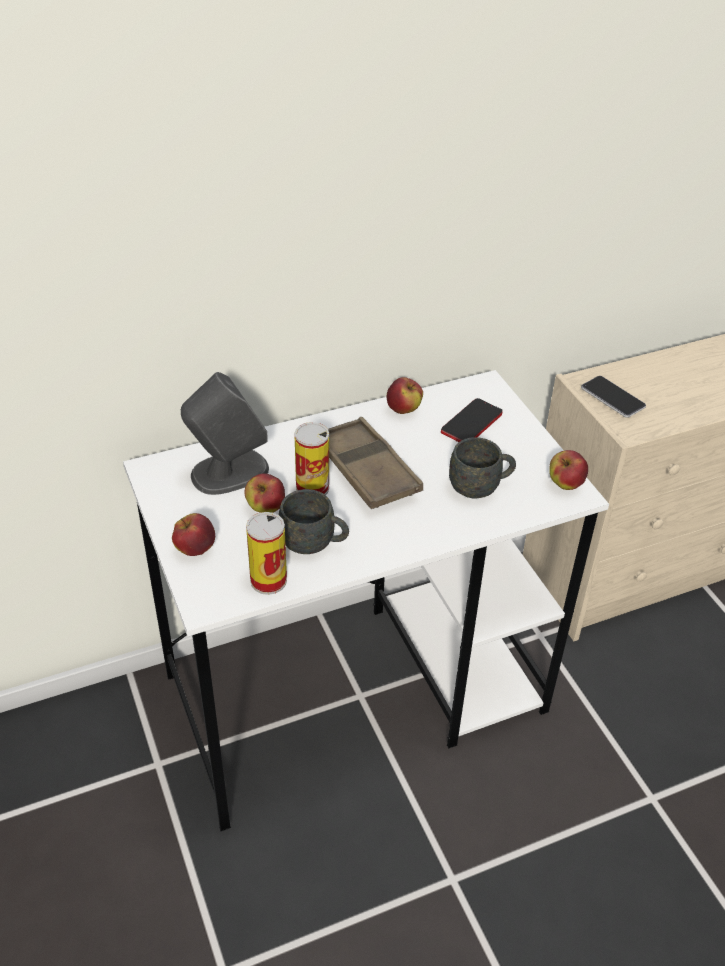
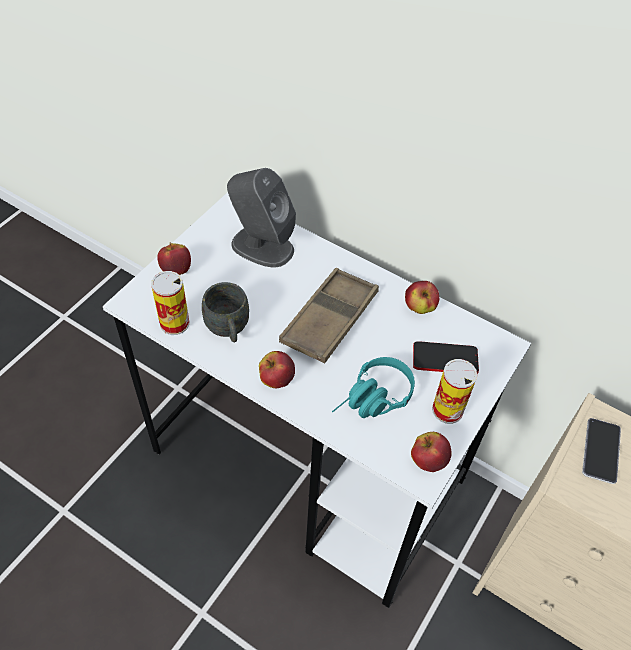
camera: 55 degrees right, 10 degrees up
apple [244,473,285,513] -> apple moved to [259,351,295,388]
can [294,422,329,495] -> can moved to [432,359,477,424]
grey mug [449,437,516,499] -> turquoise headphones [332,357,415,418]

